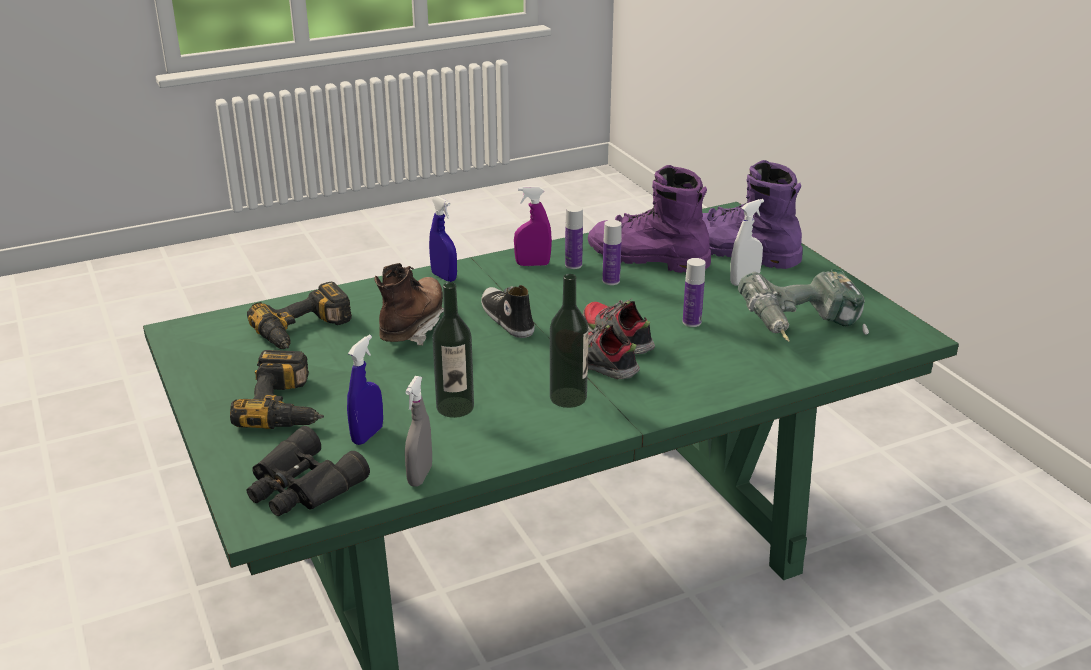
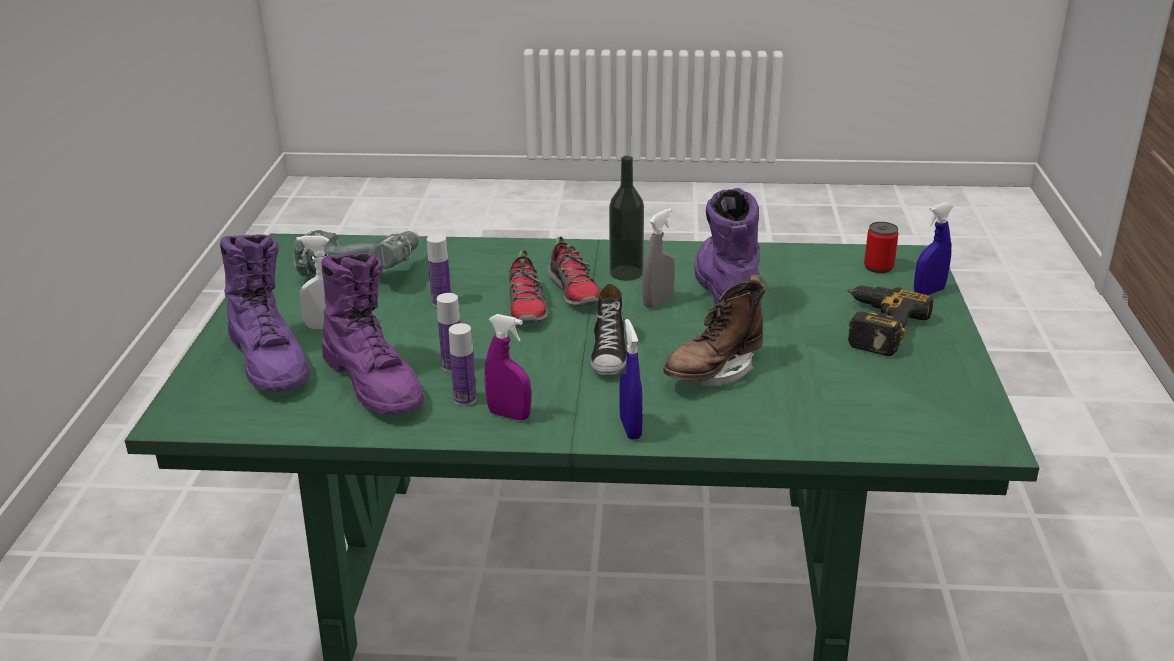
camera: 150 degrees left, 0 degrees up
power drill [247,282,352,349] -> none
black binoculars [247,426,370,516] -> can [864,222,898,273]
blue spray bottle [347,335,383,445] -> blue spray bottle moved to [914,202,953,295]
grey spray bottle [405,376,432,487] -> grey spray bottle moved to [642,208,675,308]
bottle [432,282,474,418] -> purple boot [695,188,762,313]

